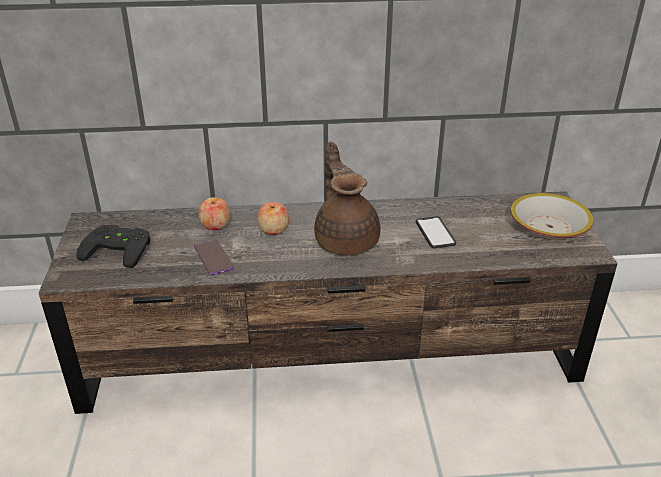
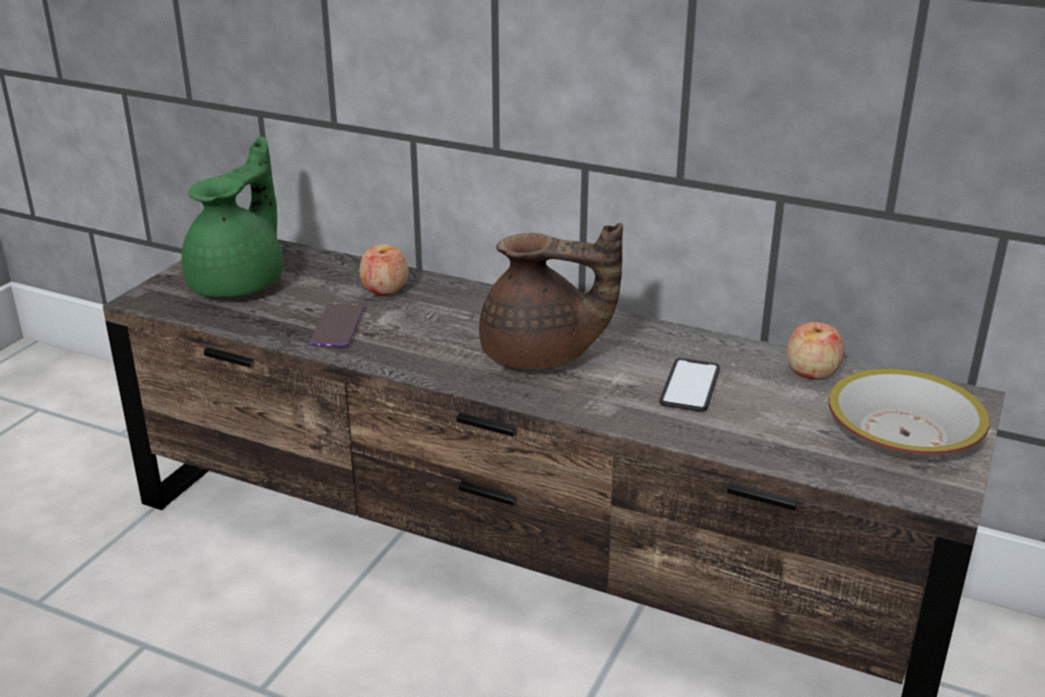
camera: 30 degrees right, 5 degrees down
black game controller [76,225,150,268] -> green teapot [182,136,283,297]
apple [257,202,289,235] -> apple moved to [786,322,844,380]
brown teapot [314,142,380,256] -> brown teapot turned 90 degrees clockwise [479,223,623,370]

